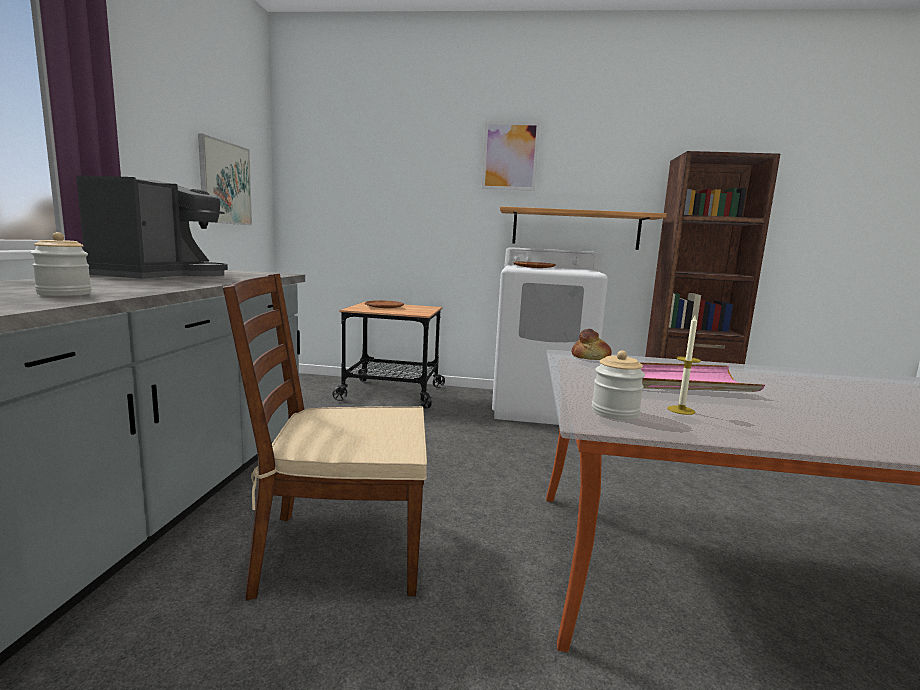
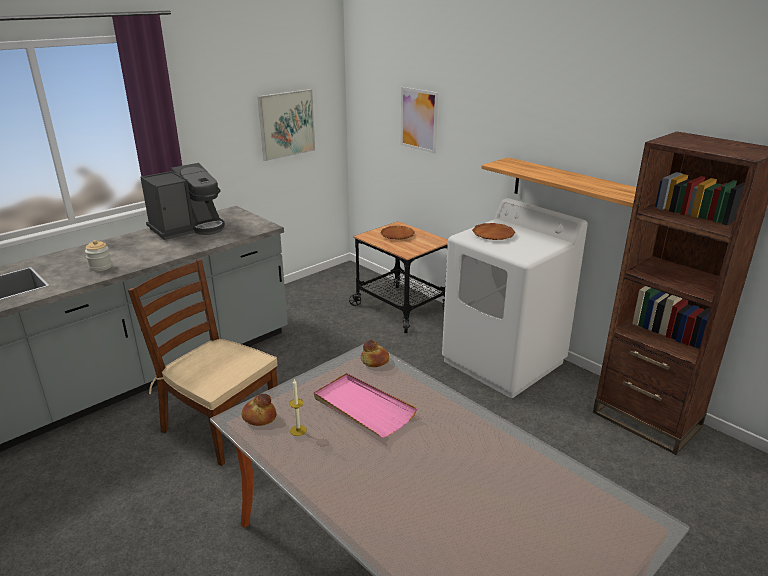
camera: 40 degrees right, 15 degrees up
picture [482,121,540,191] -> picture moved to [400,87,438,154]
jar [592,351,645,420] -> bread [242,394,276,426]

